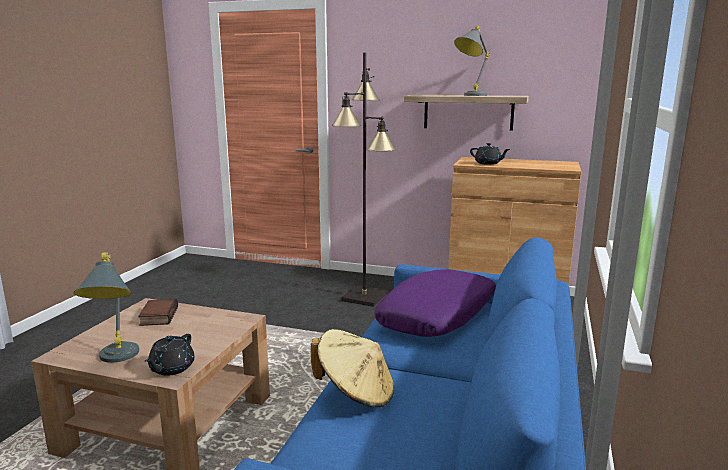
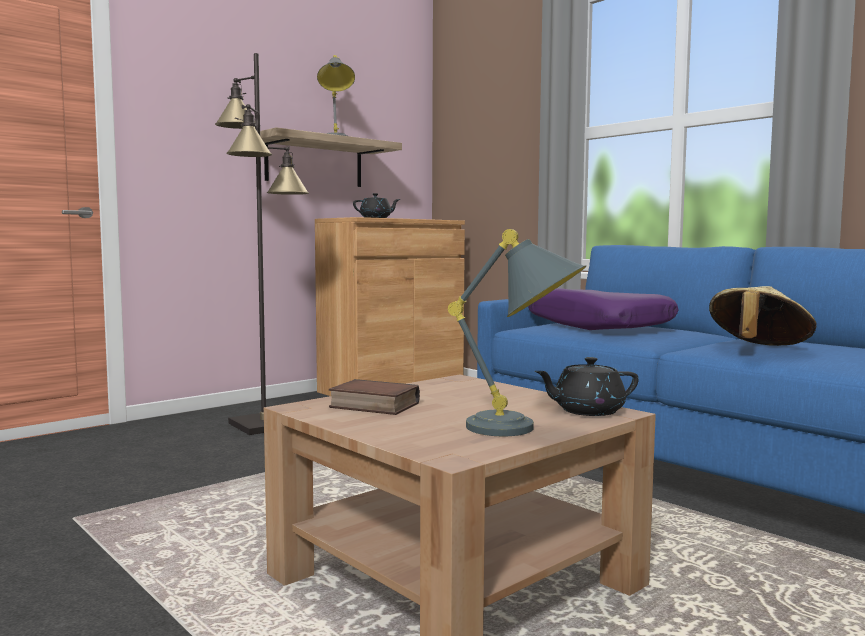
camera: 60 degrees left, 10 degrees down
black teapot [144,334,195,376] -> black teapot turned 120 degrees clockwise [534,357,639,416]

